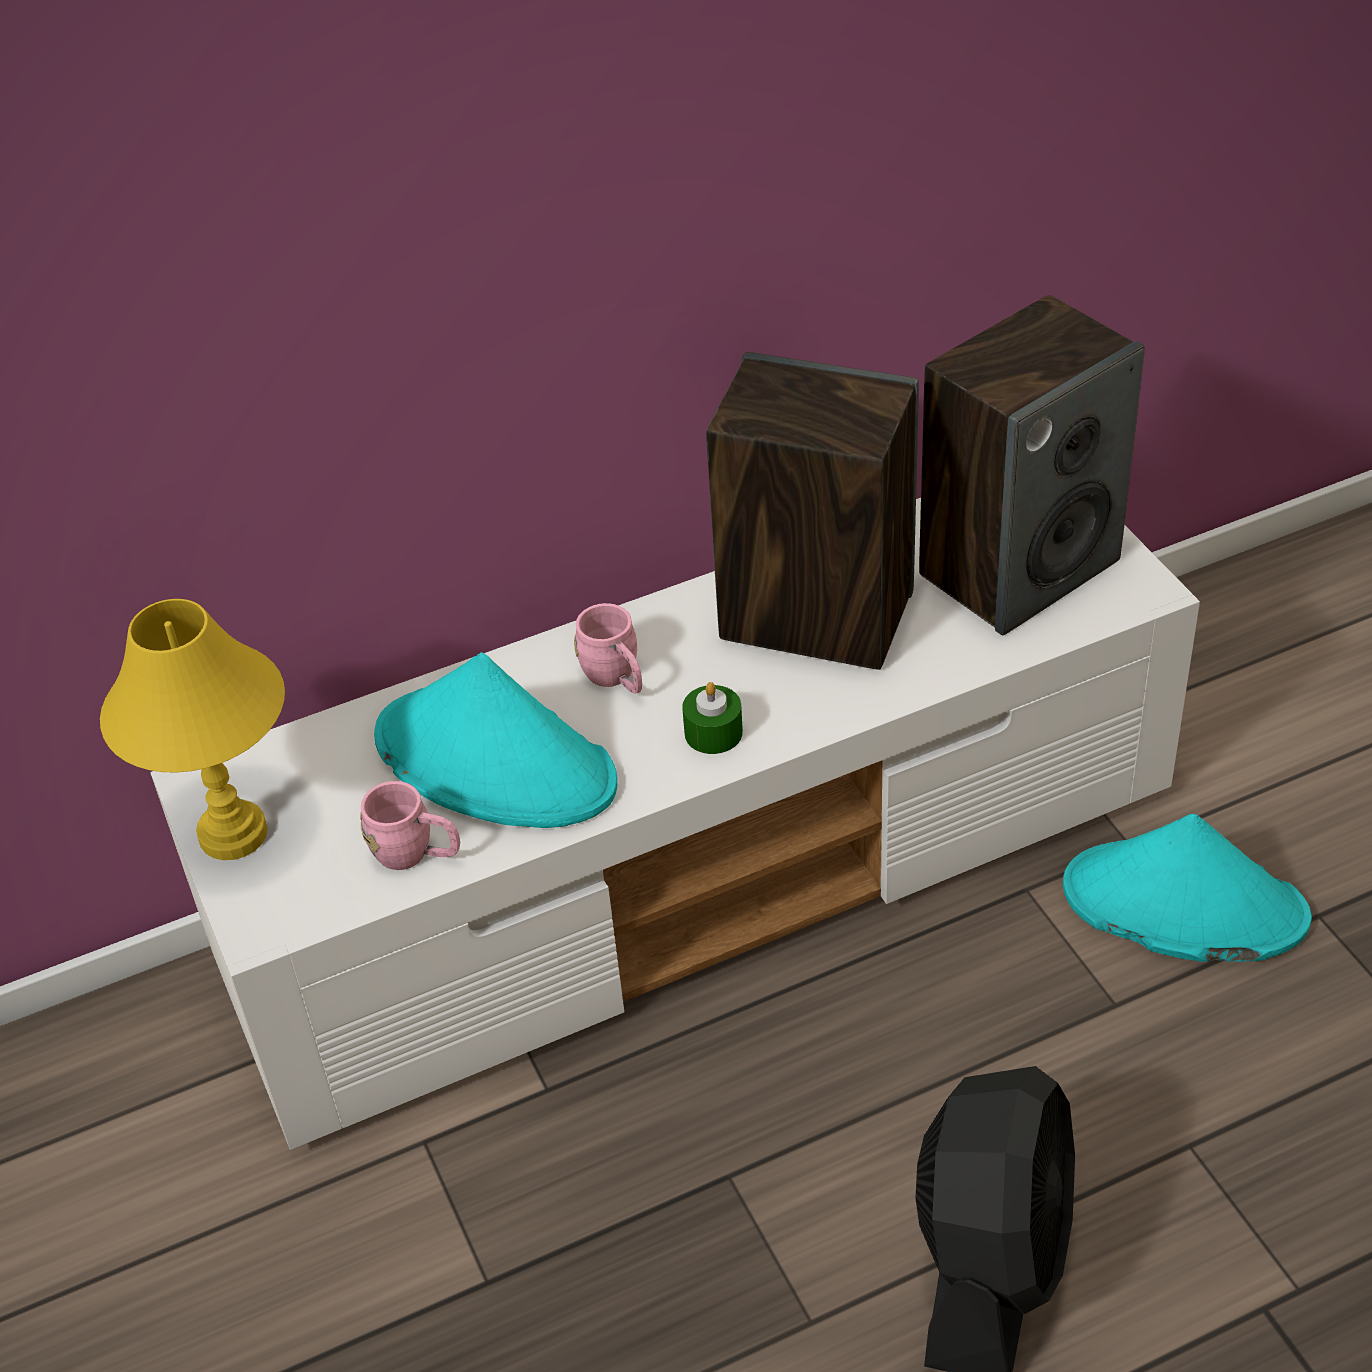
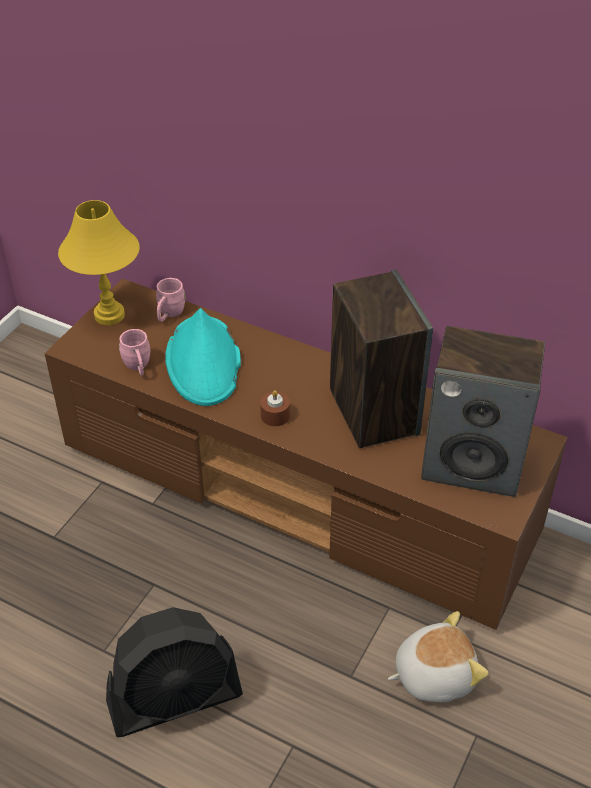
camera: 50 degrees right, 0 degrees up
white tv stand [150,498,1200,1150] -> brown tv stand [44,279,568,630]
pink mug [574,603,642,694] -> pink mug moved to [156,278,186,321]
green candle [682,682,743,754] -> brown candle [260,390,290,426]
turquoise hat [1063,814,1312,962] -> plush toy [388,611,489,702]

